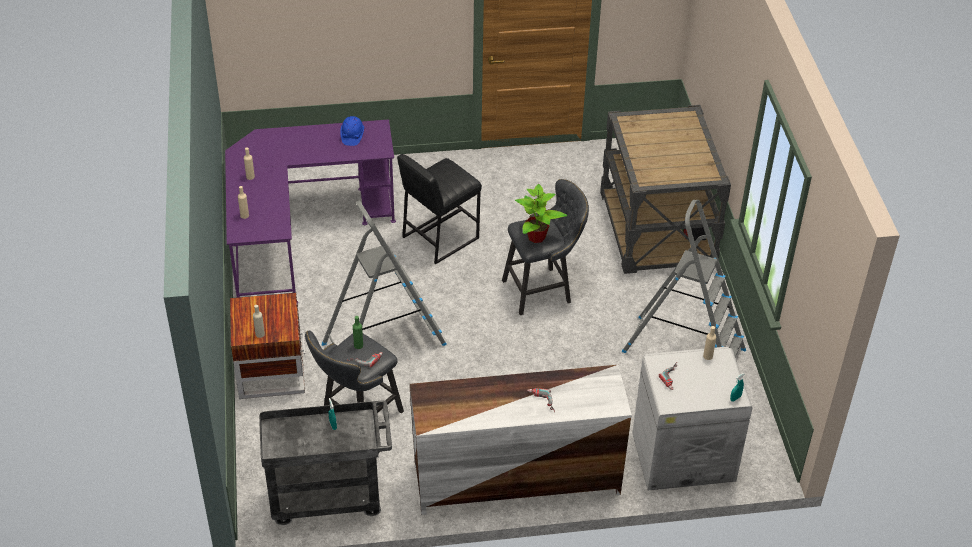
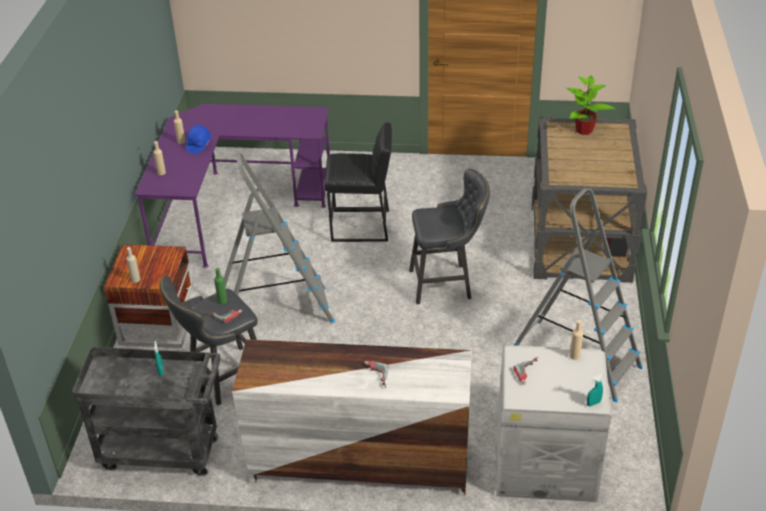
camera: 15 degrees right, 5 degrees down
blue hard hat [340,116,364,146] -> blue hard hat moved to [186,125,211,154]
black chair [397,154,482,264] -> black chair turned 150 degrees counterclockwise [325,123,392,242]
potted plant [515,184,568,243] -> potted plant moved to [566,76,616,135]

